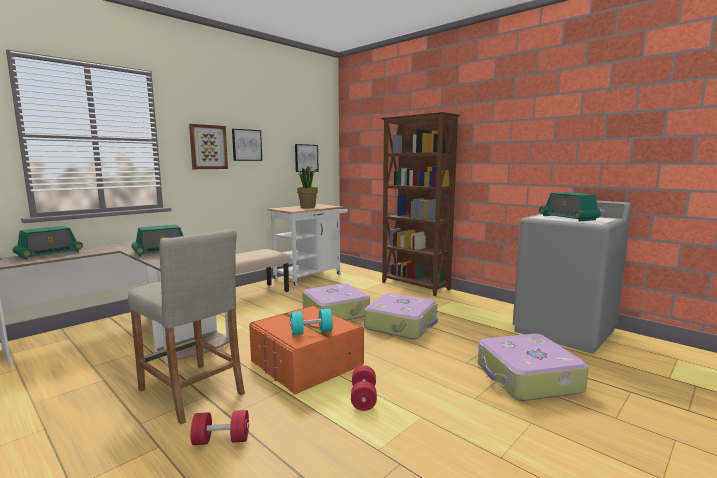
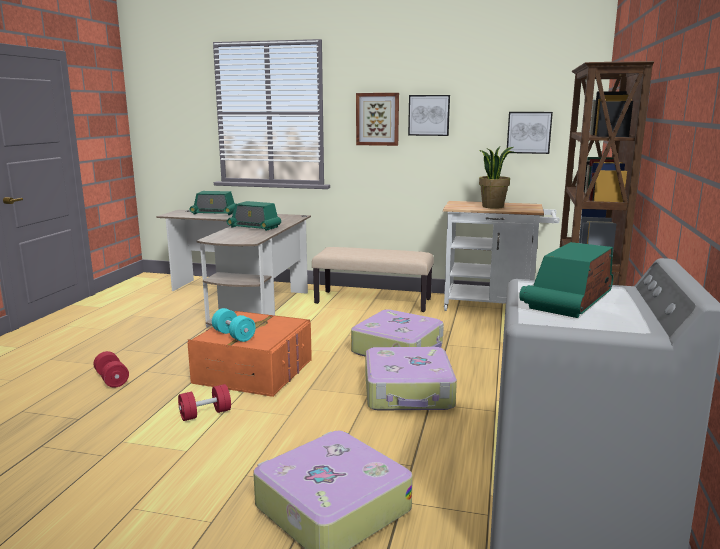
camera: 60 degrees right, 5 degrees up
beige stool [128,229,245,424] -> none

